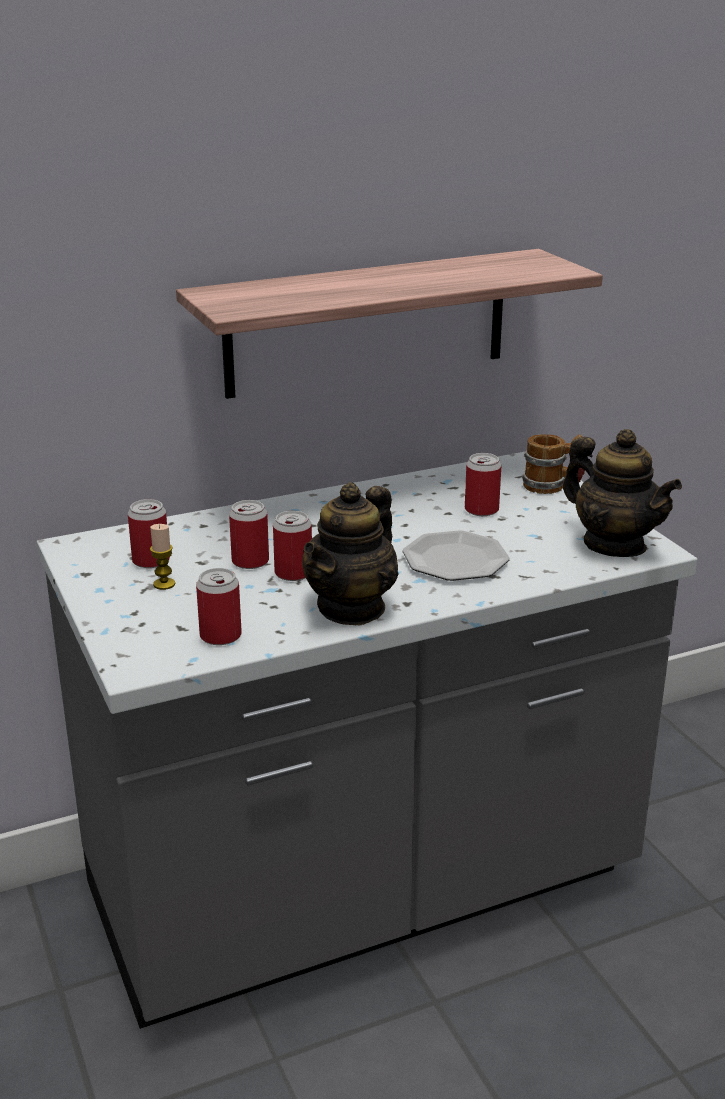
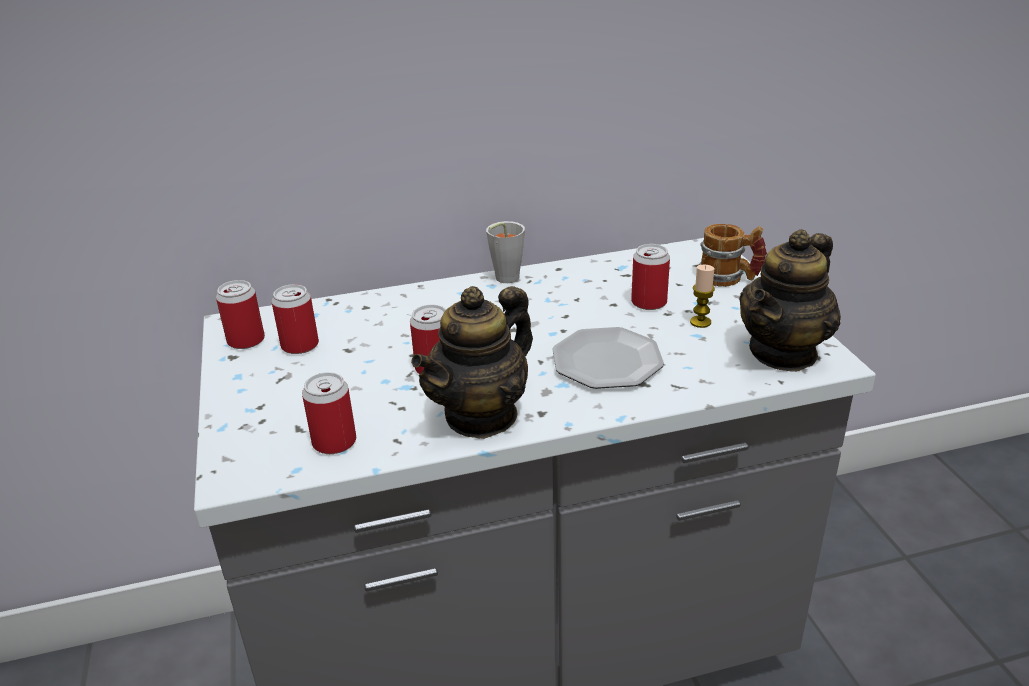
camera: 10 degrees right, 5 degrees up
candle [150,524,175,590] -> candle moved to [690,265,715,328]
shelf [176,249,603,399] -> none
can [229,500,269,569] -> can moved to [216,280,265,349]
teapot [563,429,682,557] -> teapot turned 75 degrees clockwise [739,229,841,372]
none -> grey cup [486,221,525,283]

